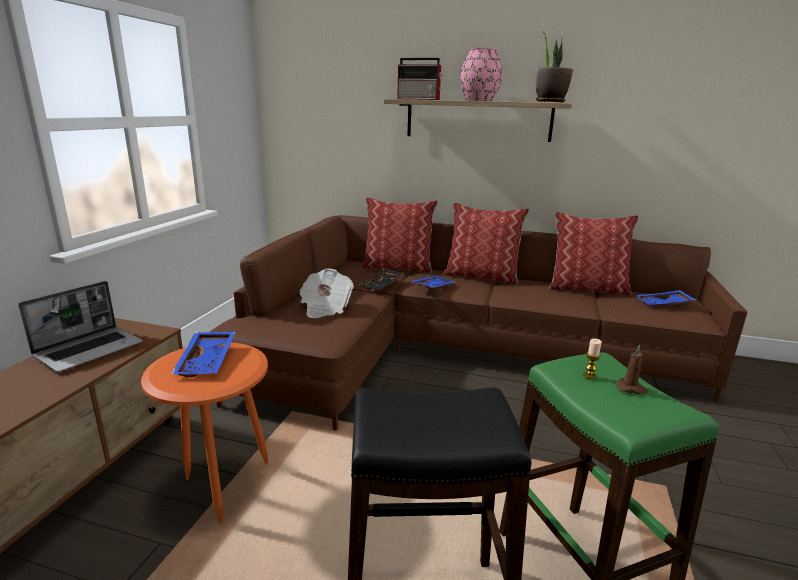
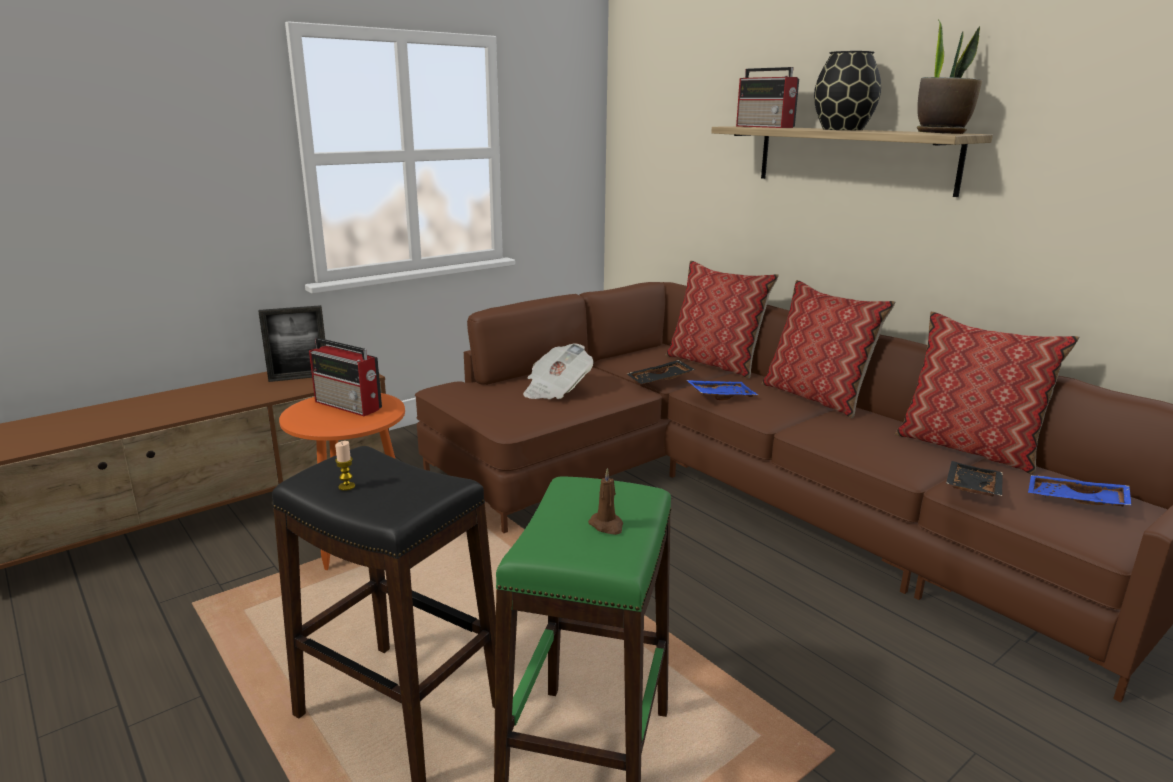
camera: 35 degrees right, 0 degrees up
laptop [18,281,143,372] -> picture frame [258,305,326,382]
blue tray [171,332,235,377] -> radio [309,338,382,416]
pink vase [460,48,502,101] -> black vase [814,51,881,130]
candle [583,339,602,379] -> candle moved to [335,441,355,491]
none -> black tray [946,461,1003,497]

